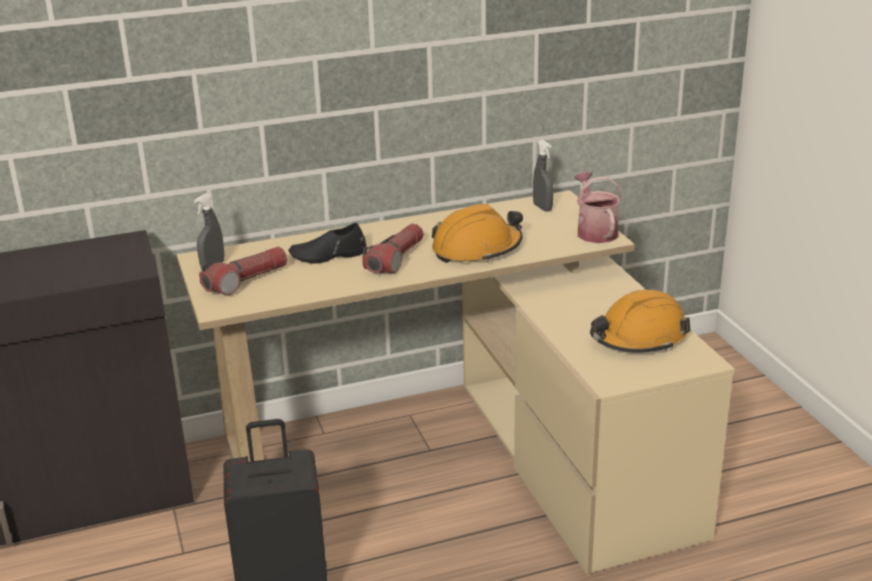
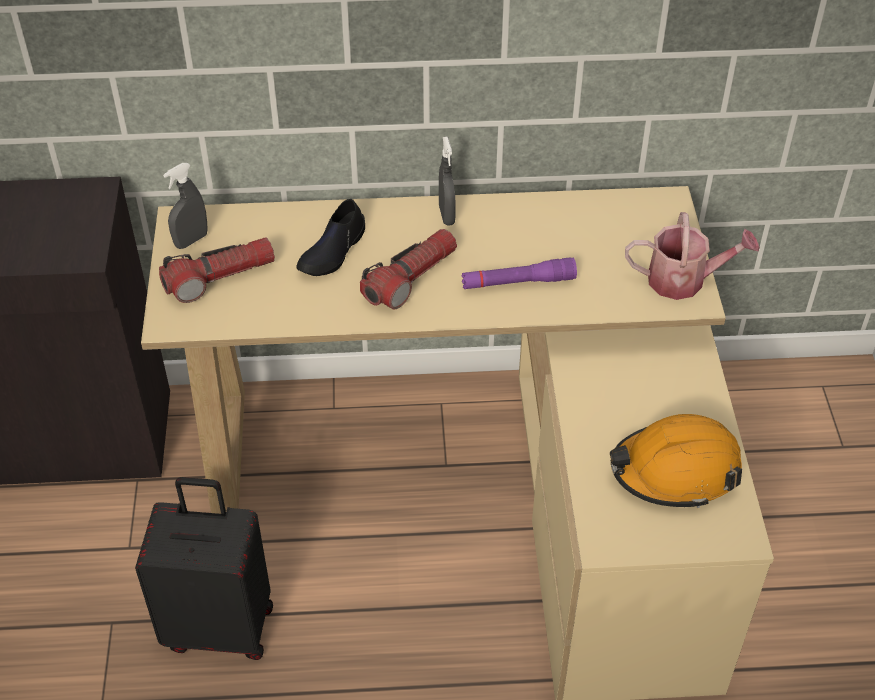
camera: 15 degrees right, 20 degrees up
black shoe [288,223,366,264] -> black shoe turned 60 degrees counterclockwise [296,199,365,276]
orange hard hat [432,204,523,263] -> purple flashlight [461,257,577,289]
grey spray bottle [533,140,554,211] -> grey spray bottle moved to [439,136,456,225]
watering can [574,172,622,243] -> watering can turned 90 degrees clockwise [625,212,760,300]

